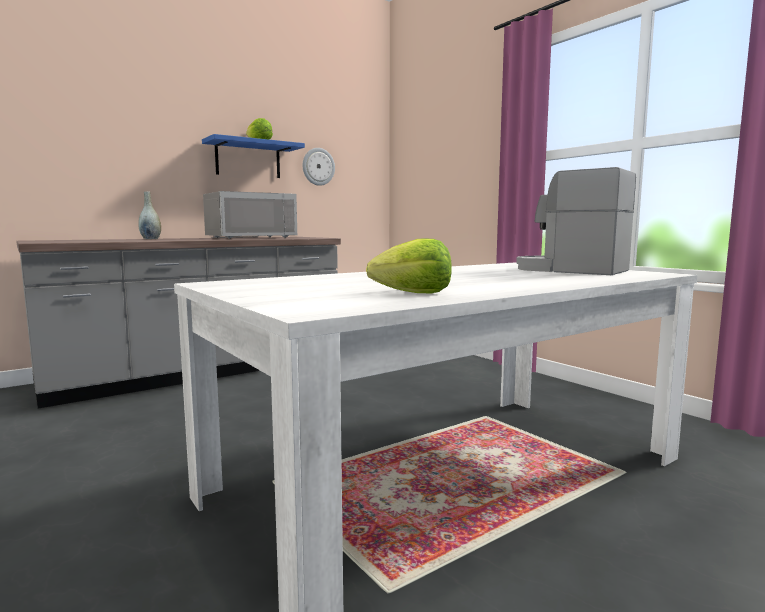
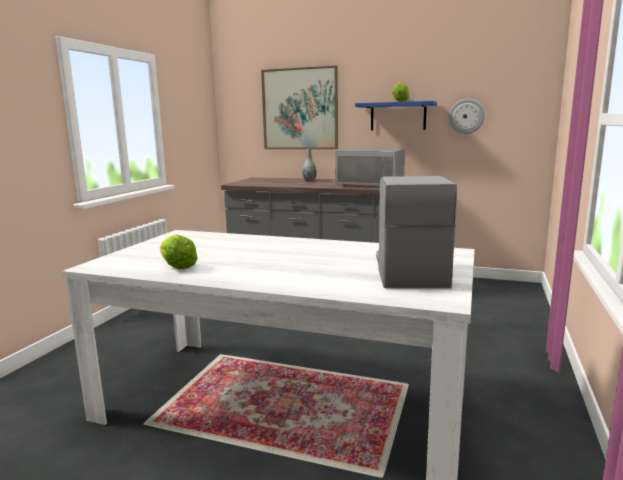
camera: 55 degrees right, 5 degrees up
none -> picture [261,66,338,149]

